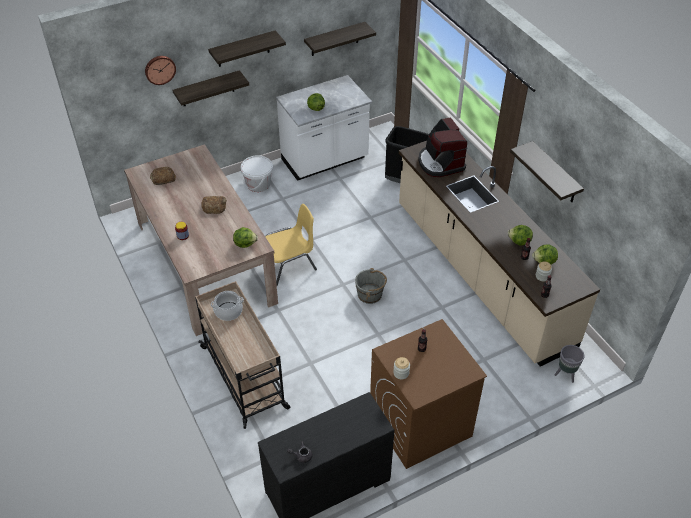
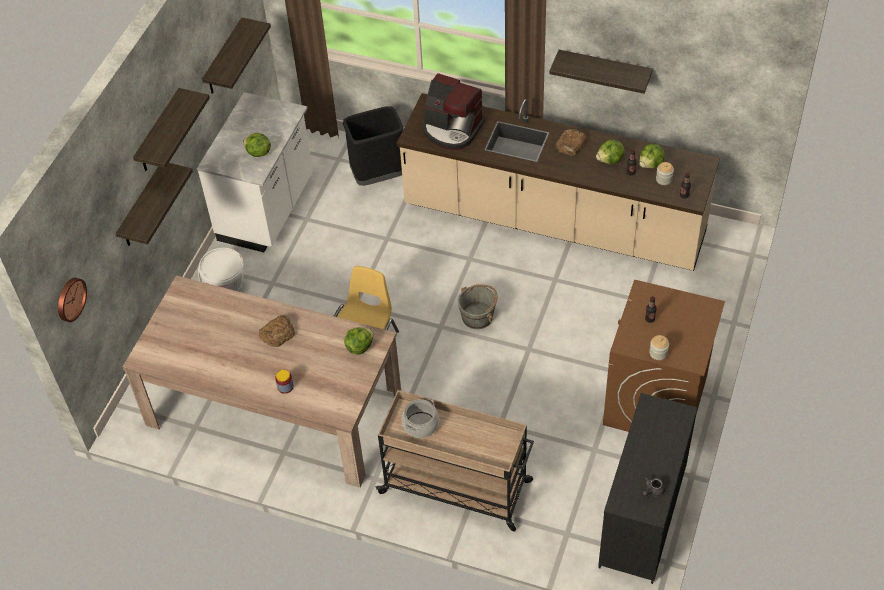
camera: 40 degrees left, 5 degrees up
wall clock [145,56,176,85] -> wall clock moved to [58,278,87,322]
bread [150,167,176,185] -> bread moved to [555,129,587,156]
grey planter [555,345,584,383] -> none

